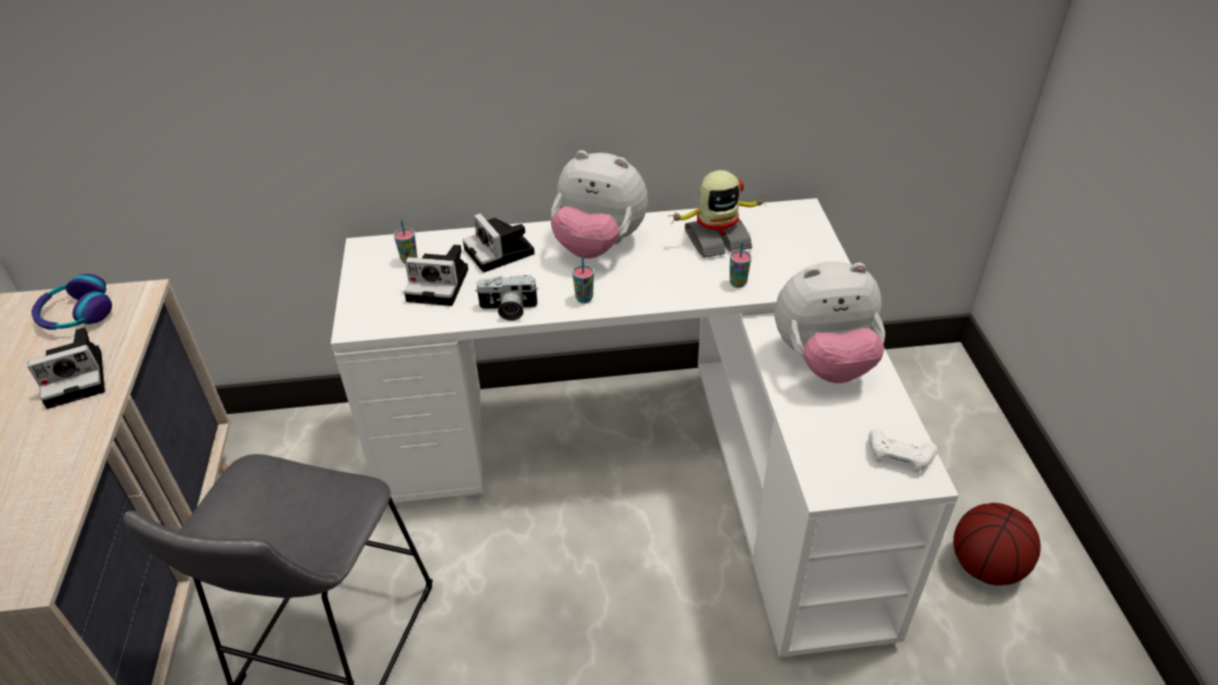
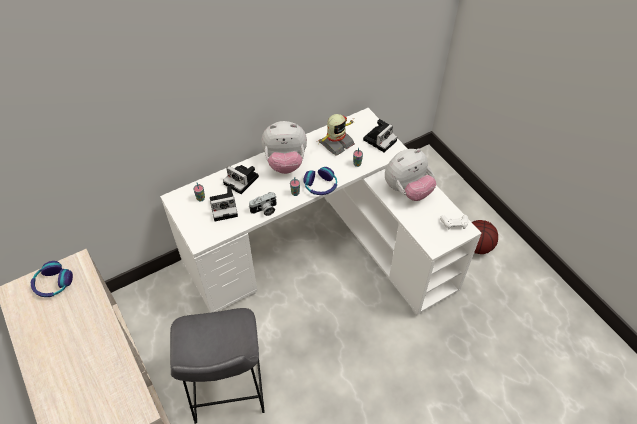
camera: 25 degrees left, 10 degrees up
camera [28,327,105,409] -> camera moved to [363,119,398,153]
none -> headphones [303,167,337,195]

